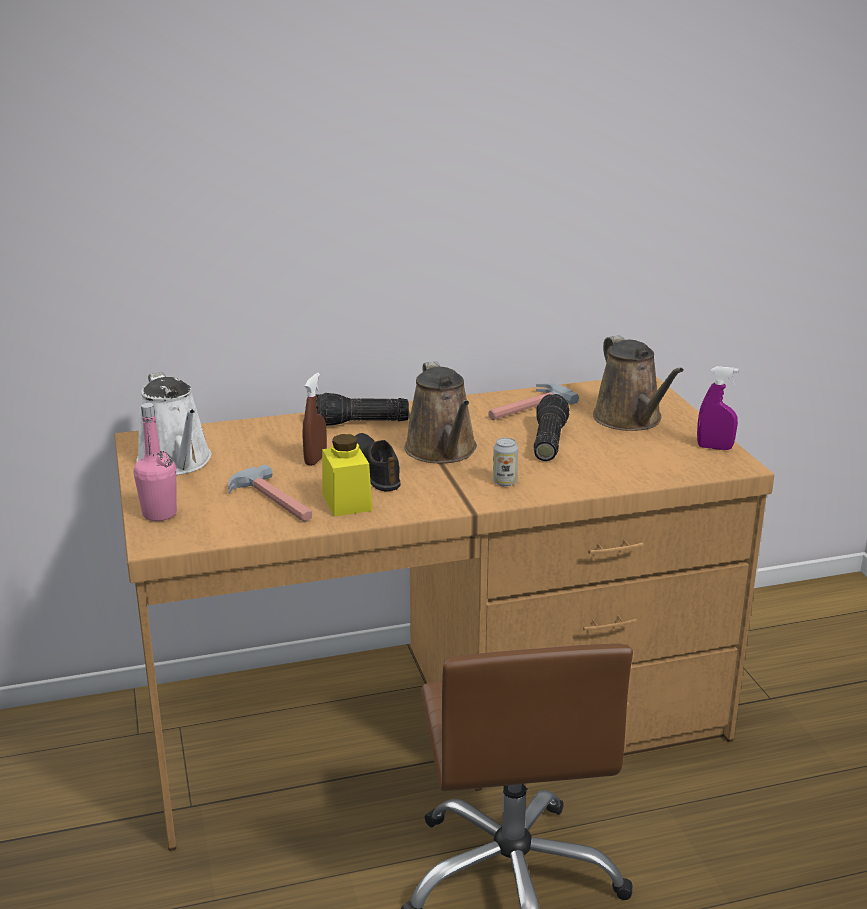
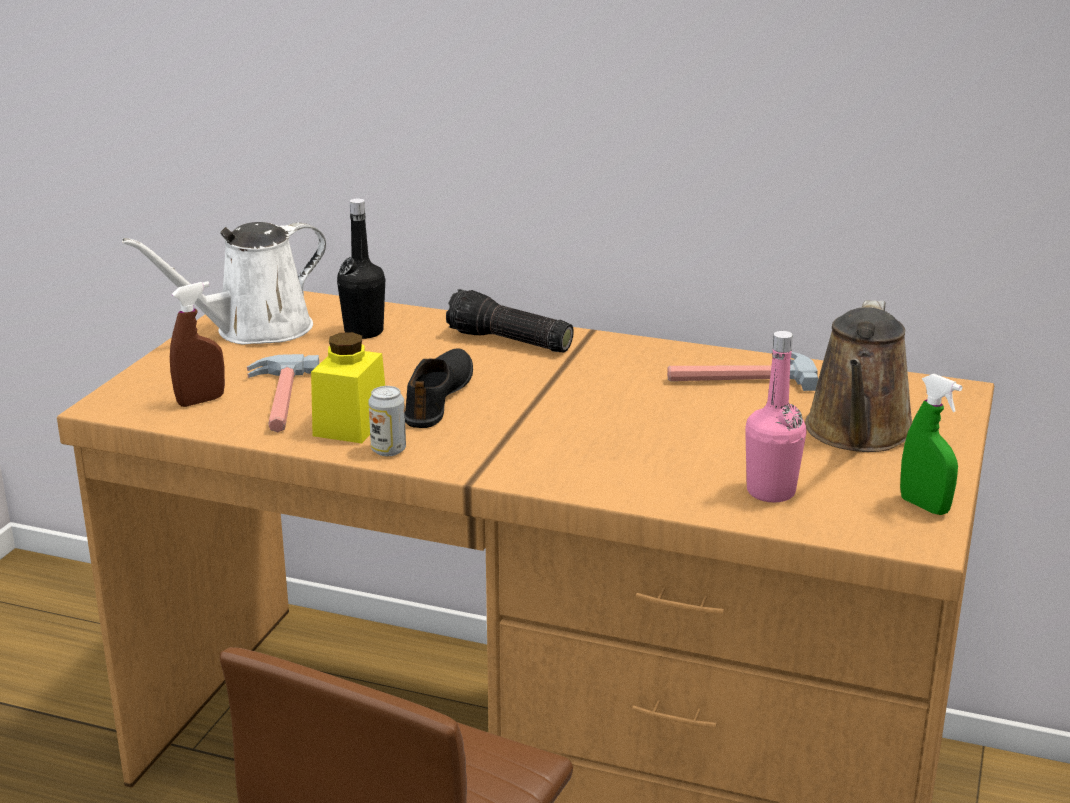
camera: 35 degrees right, 0 degrees up
pink bottle [134,403,177,521] -> pink bottle moved to [745,331,807,503]
white watering can [136,372,212,475] -> white watering can turned 45 degrees clockwise [122,222,326,345]
brown spray bottle [302,373,327,466] -> brown spray bottle moved to [170,281,225,407]
brown watering can [404,361,477,463] -> none
can [493,438,518,487] -> can moved to [368,386,406,456]
flashlight [534,394,569,461] -> none
purple spray bottle [697,366,739,450] -> green spray bottle [900,374,962,515]
none -> black bottle [337,199,385,339]

